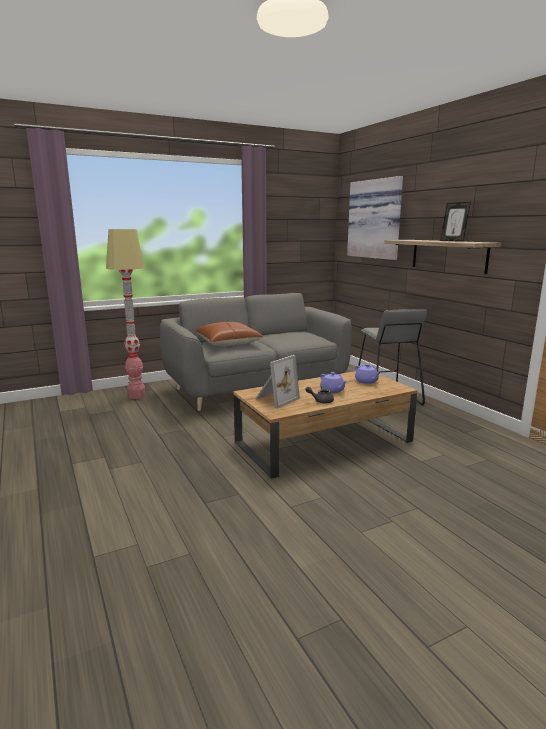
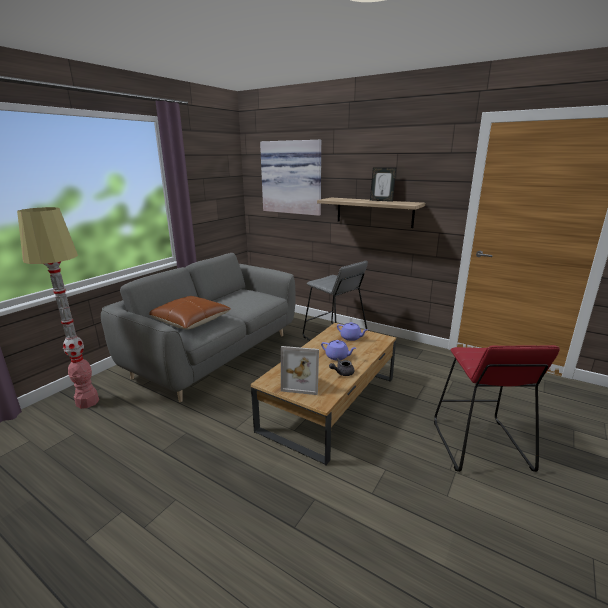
camera: 30 degrees left, 5 degrees up
picture frame [255,355,300,408] -> picture frame turned 90 degrees clockwise [281,346,319,395]
none -> red stool [434,345,560,472]

